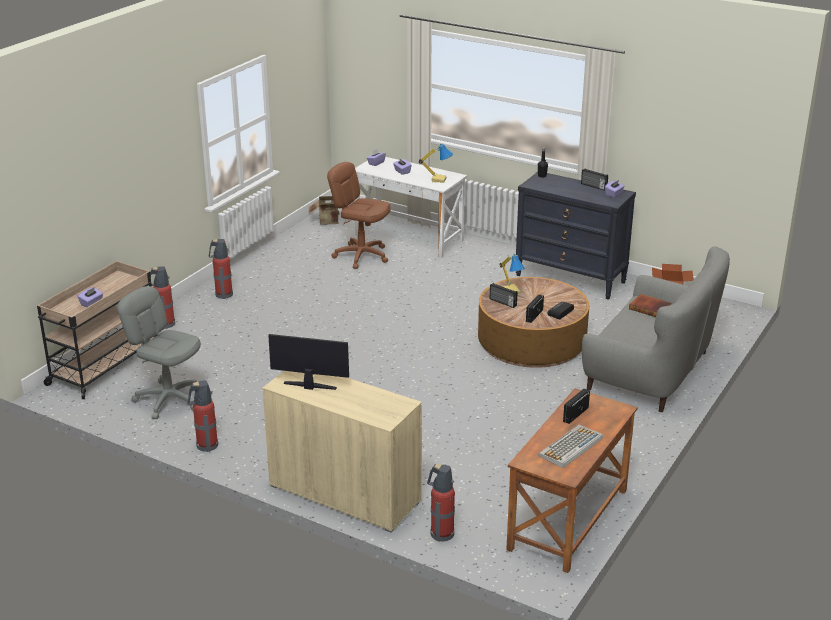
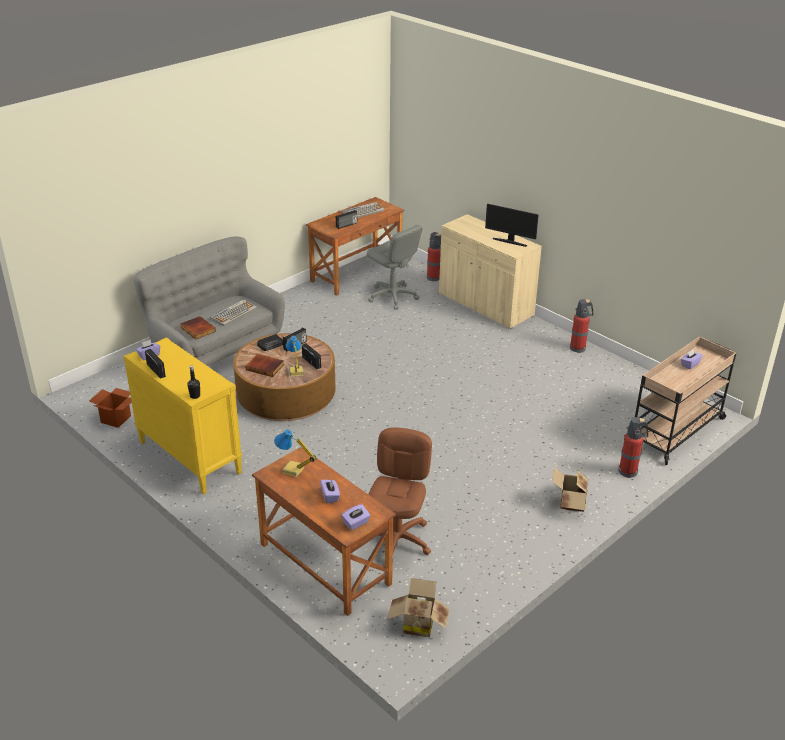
camera: 165 degrees left, 5 degrees up
grey office chair [117,286,201,419] -> grey office chair moved to [367,225,423,310]
fire extinguisher [209,239,233,299] -> cardboard box [552,467,588,512]
brown office chair [327,162,391,269] -> brown office chair turned 120 degrees counterclockwise [369,428,432,555]
white desk [355,157,467,258] -> brown desk [252,447,396,616]
black dresser [516,171,636,300] -> yellow dresser [123,337,242,495]
none -> keyboard [210,299,257,326]
none -> book [245,354,284,377]

